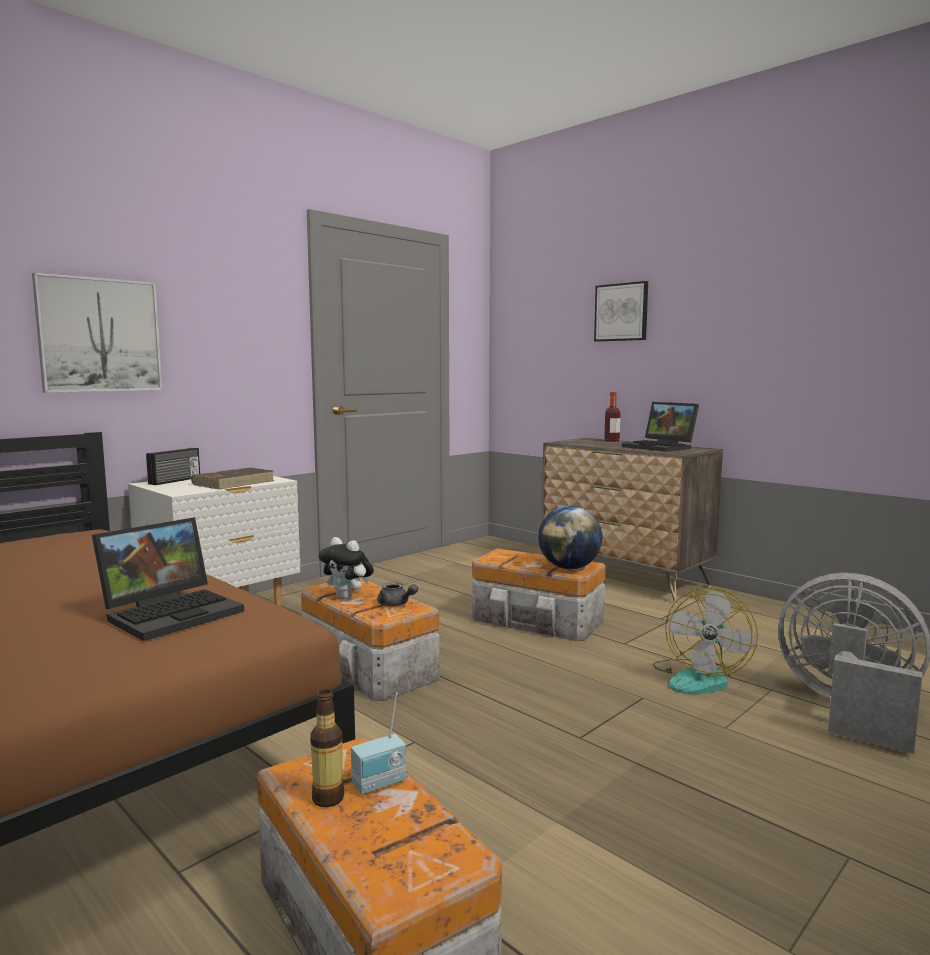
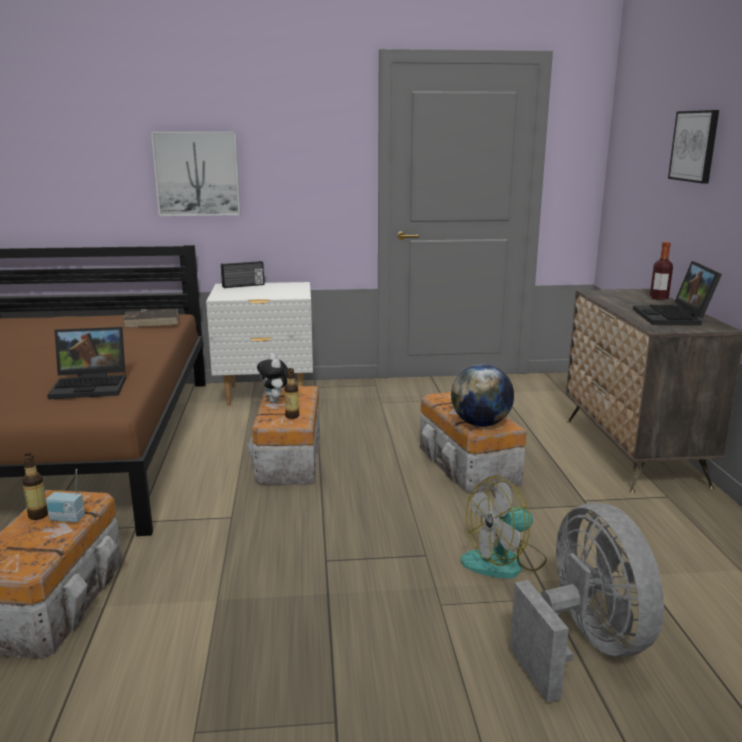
camera: 40 degrees right, 10 degrees up
brown book [191,467,275,489] -> brown book moved to [123,309,179,328]
grey teapot [377,582,418,606] -> bottle [284,368,299,419]

